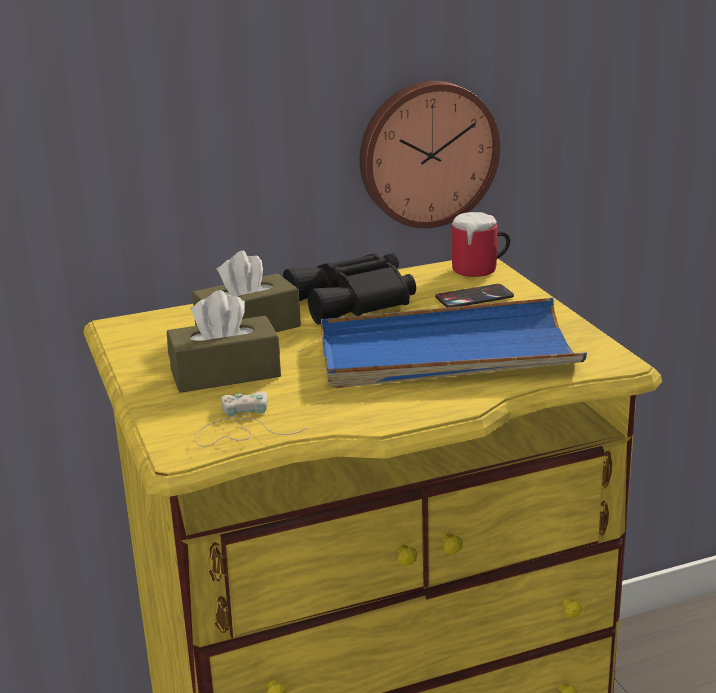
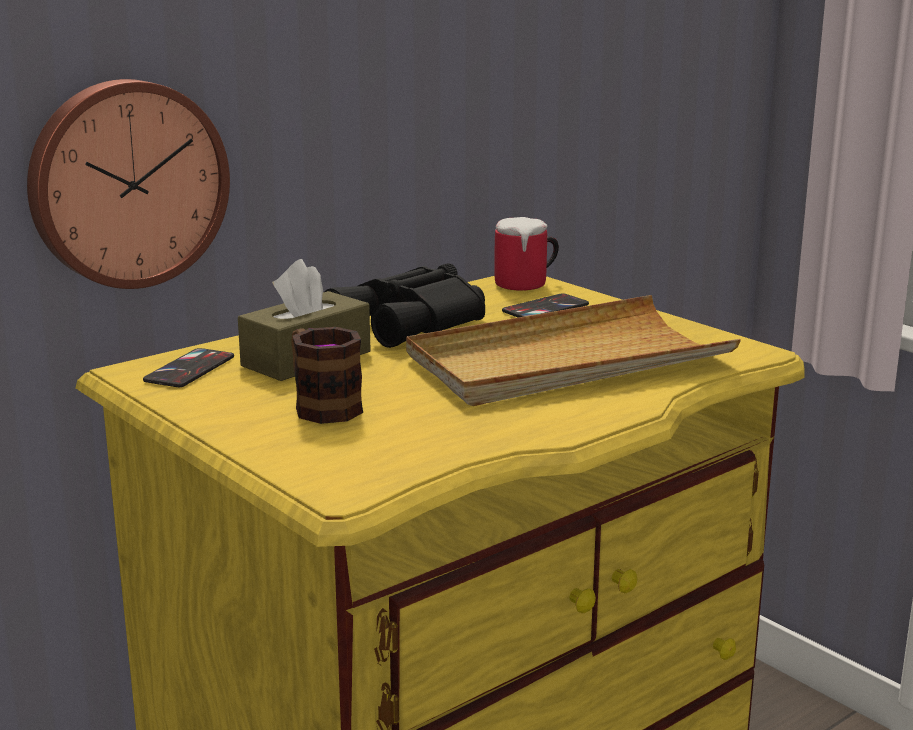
camera: 20 degrees left, 5 degrees down
brown tissue box [167,290,281,393] -> mug [291,327,363,424]
white game controller [195,391,307,446] -> none
blue tray [321,298,587,388] -> beige tray [406,295,741,406]
wall clock [360,81,500,228] -> wall clock moved to [27,79,230,289]
none -> phone [143,348,234,387]

